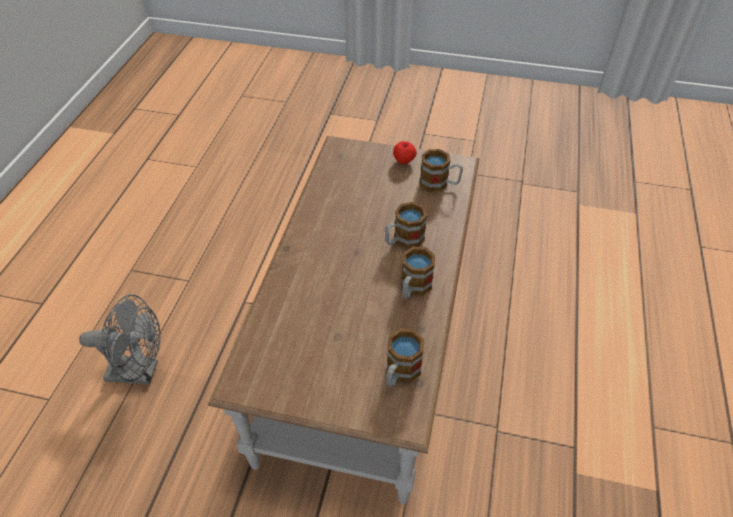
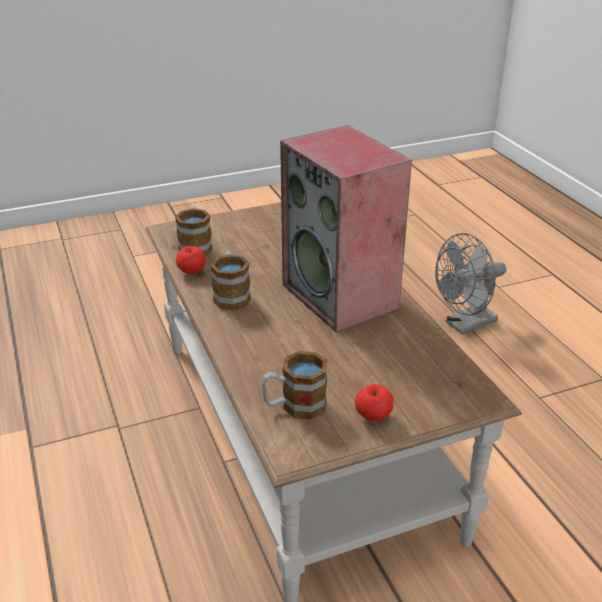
camera: 145 degrees right, 15 degrees down
mug [385,202,427,249] -> none
none -> apple [176,246,206,274]
none -> speaker [280,125,412,333]

